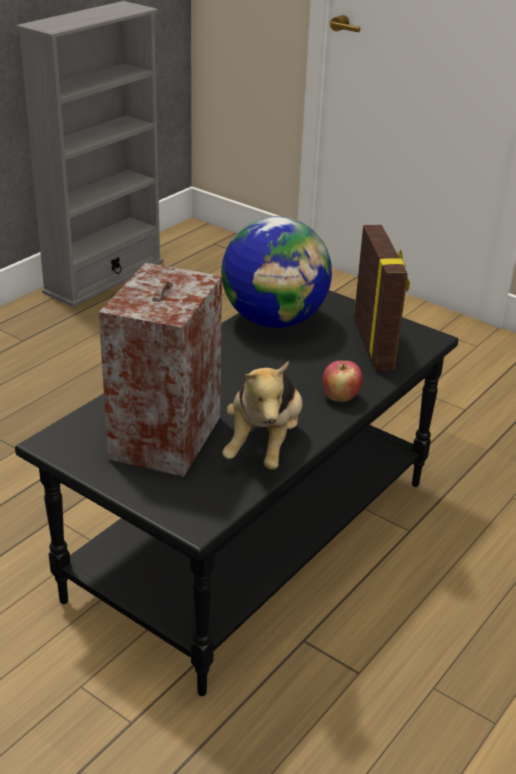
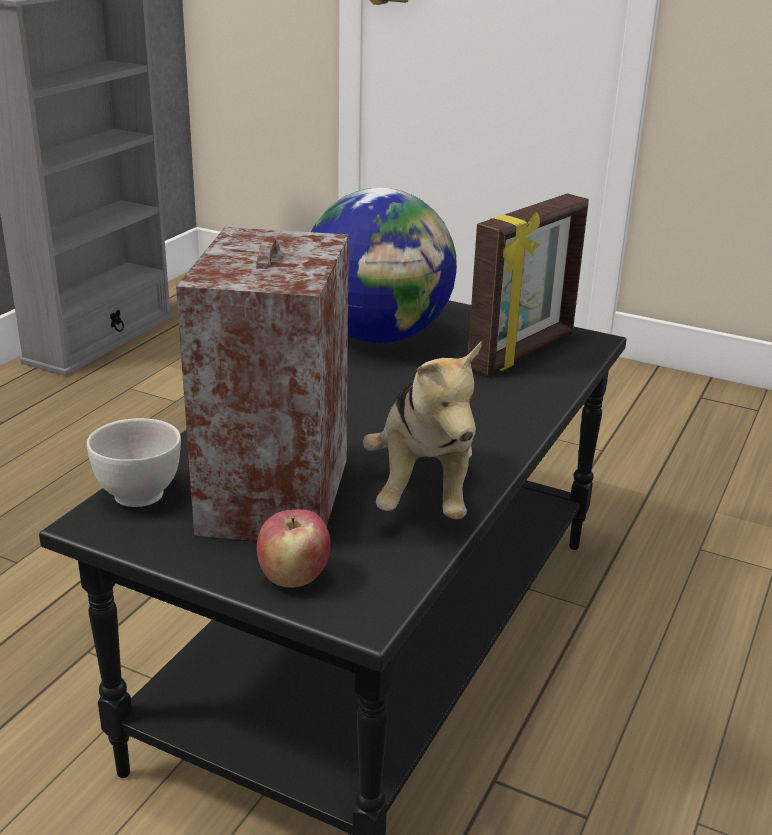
camera: 10 degrees left, 5 degrees down
apple [322,360,362,402] -> apple moved to [257,509,331,588]
picture frame [354,225,410,371] -> picture frame turned 60 degrees clockwise [468,193,589,375]
none -> white bowl [87,418,181,507]

